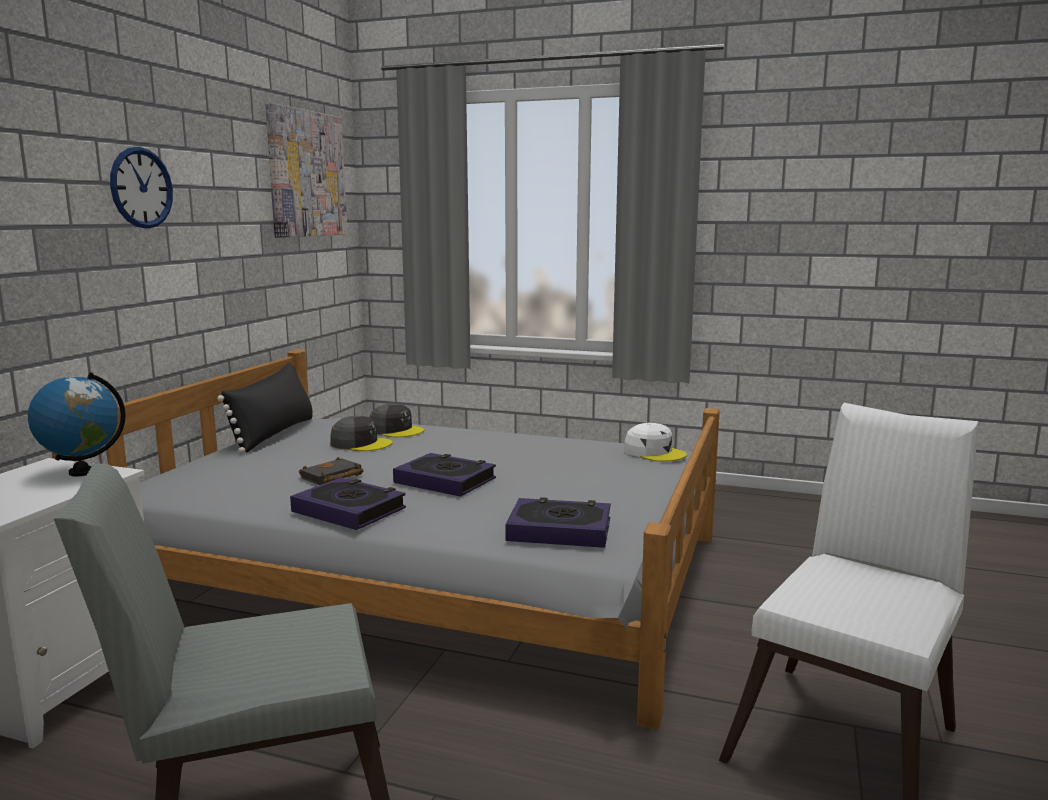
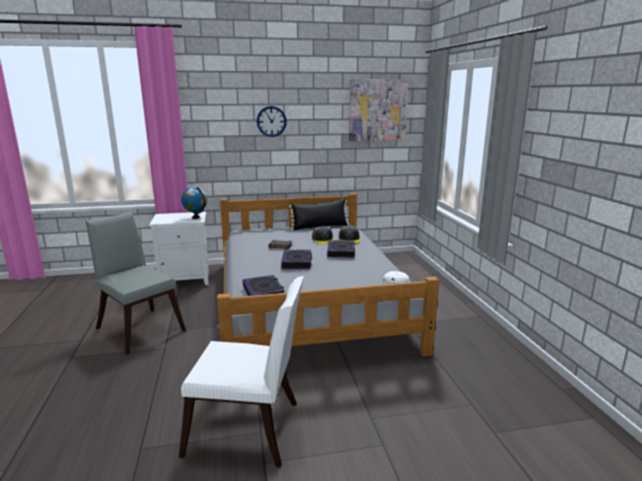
camera: 60 degrees right, 5 degrees up
book [290,477,406,530] -> book moved to [327,240,355,257]

